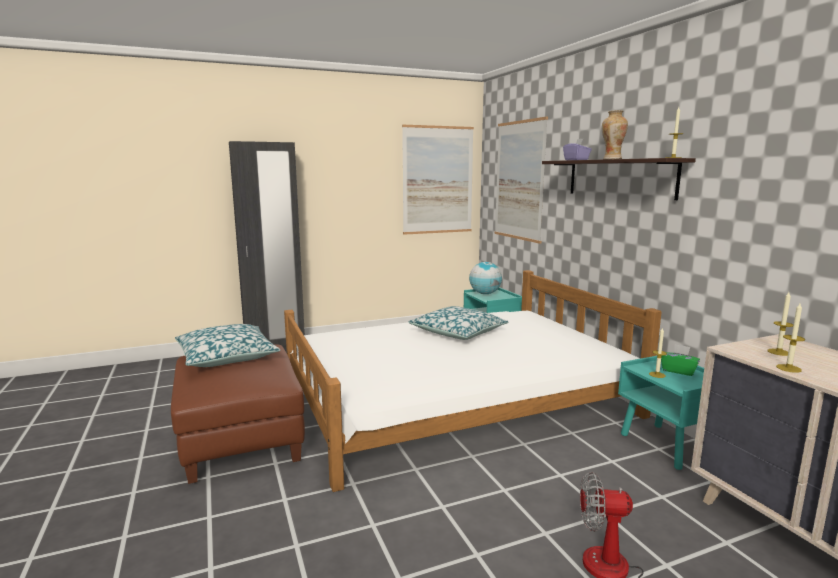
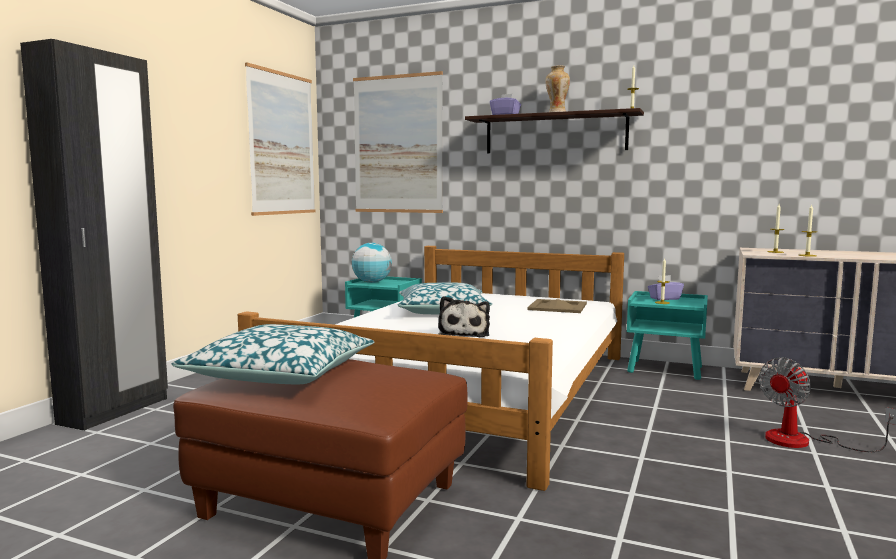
camera: 45 degrees left, 5 degrees down
green tissue box [661,344,700,376] -> purple tissue box [648,275,684,300]
none -> plush toy [438,296,490,337]
none -> beige tray [527,299,587,313]

